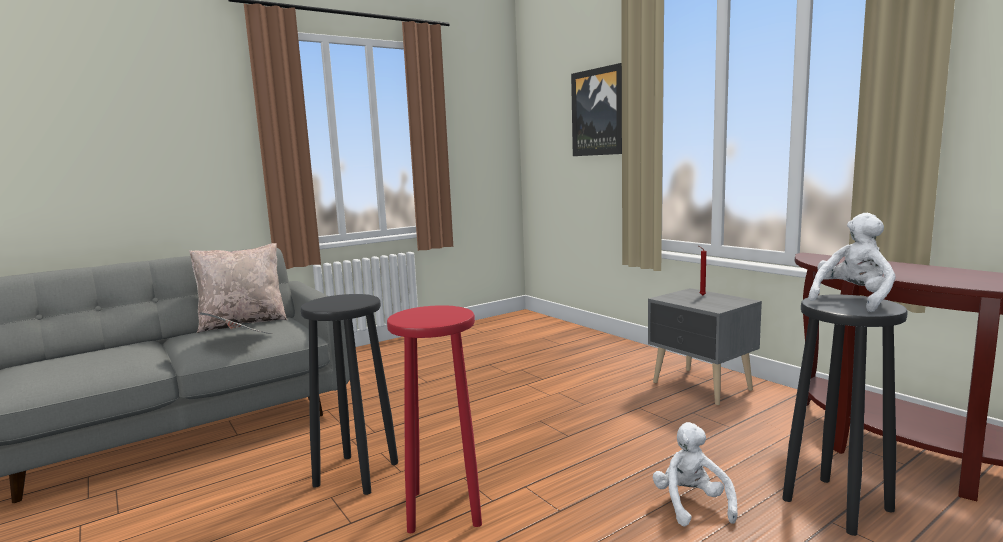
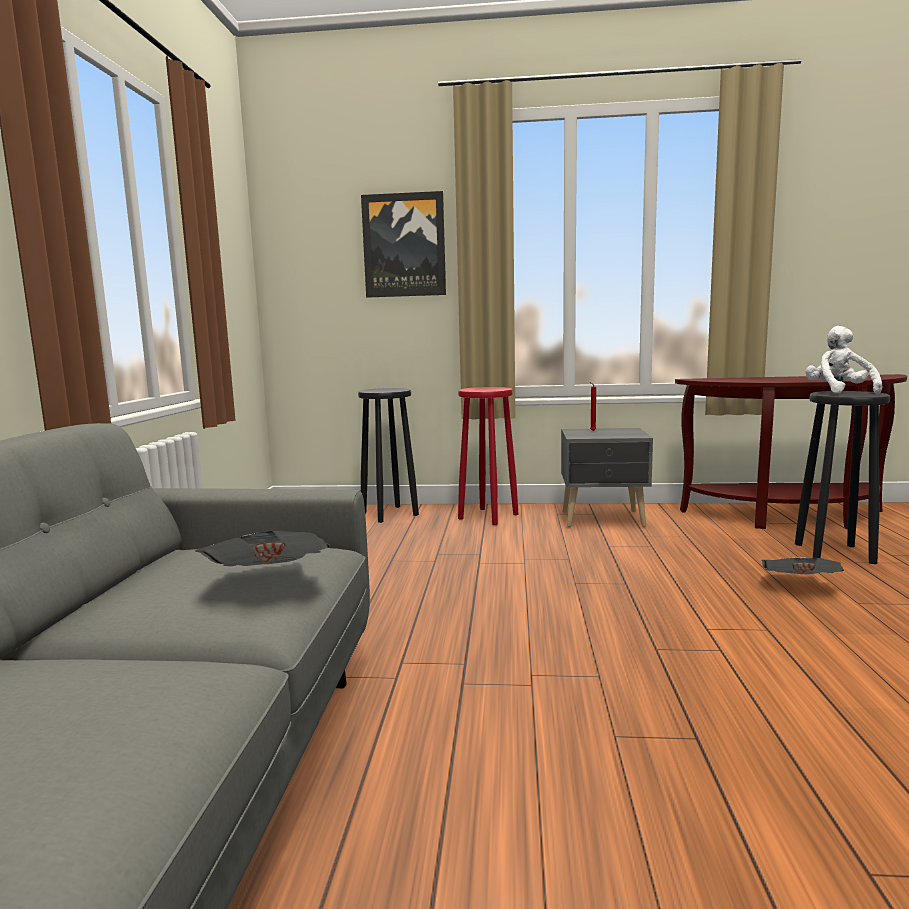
camera: 50 degrees left, 0 degrees up
beige pillow [189,243,287,333] -> none
black stool [301,294,398,495] -> black stool moved to [358,388,419,523]
red stool [387,305,482,533] -> red stool moved to [458,387,518,525]
white plush toy [653,422,738,526] -> newspaper [762,557,845,574]

